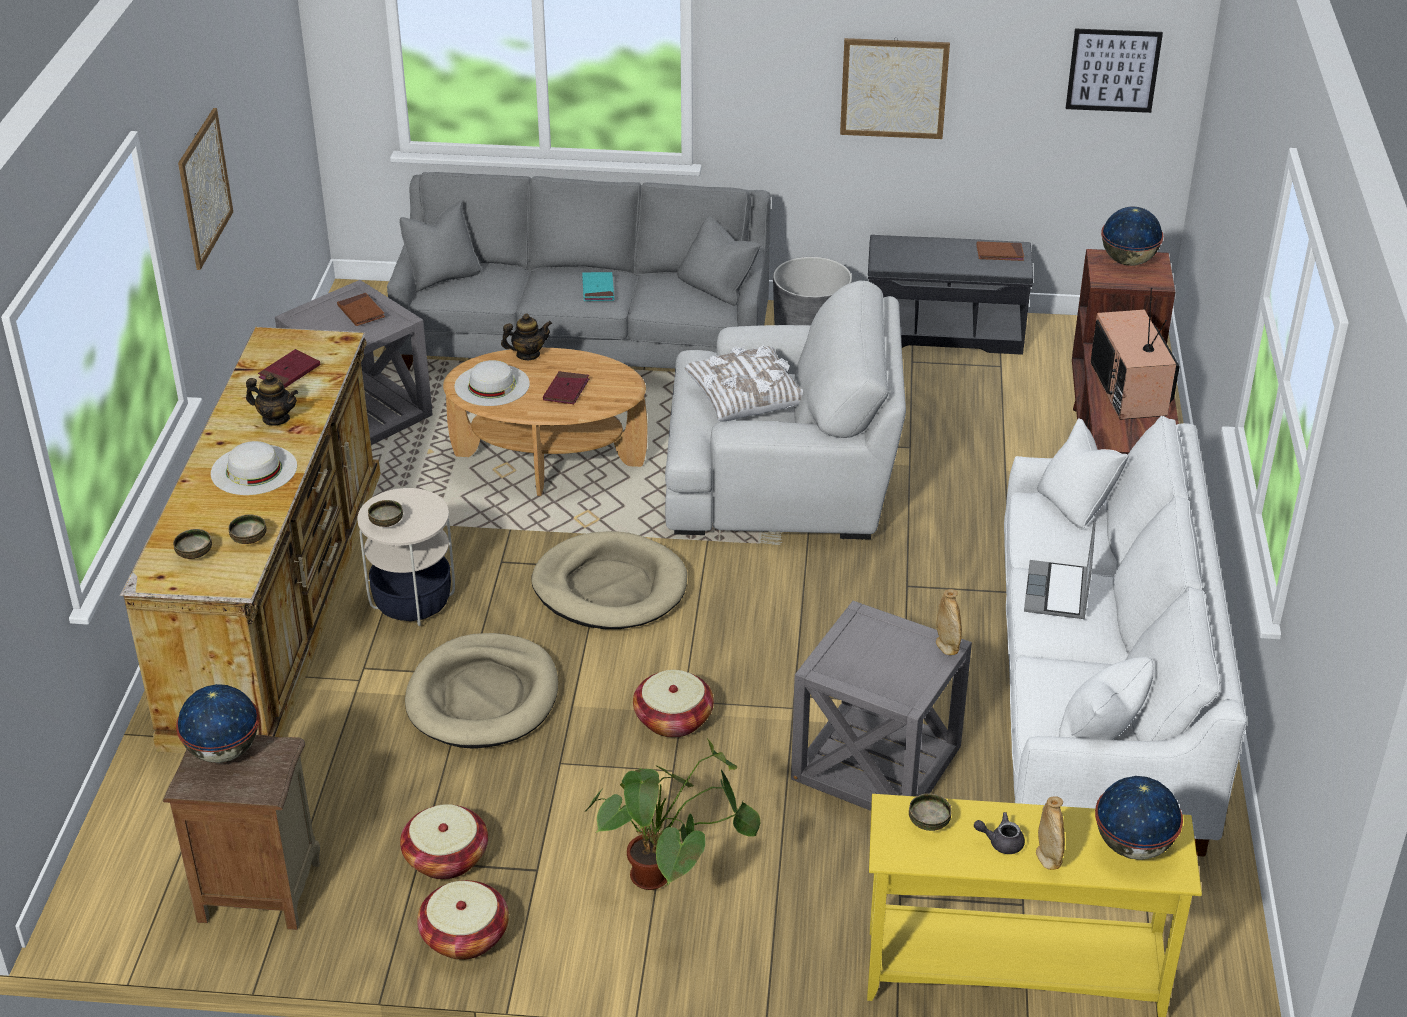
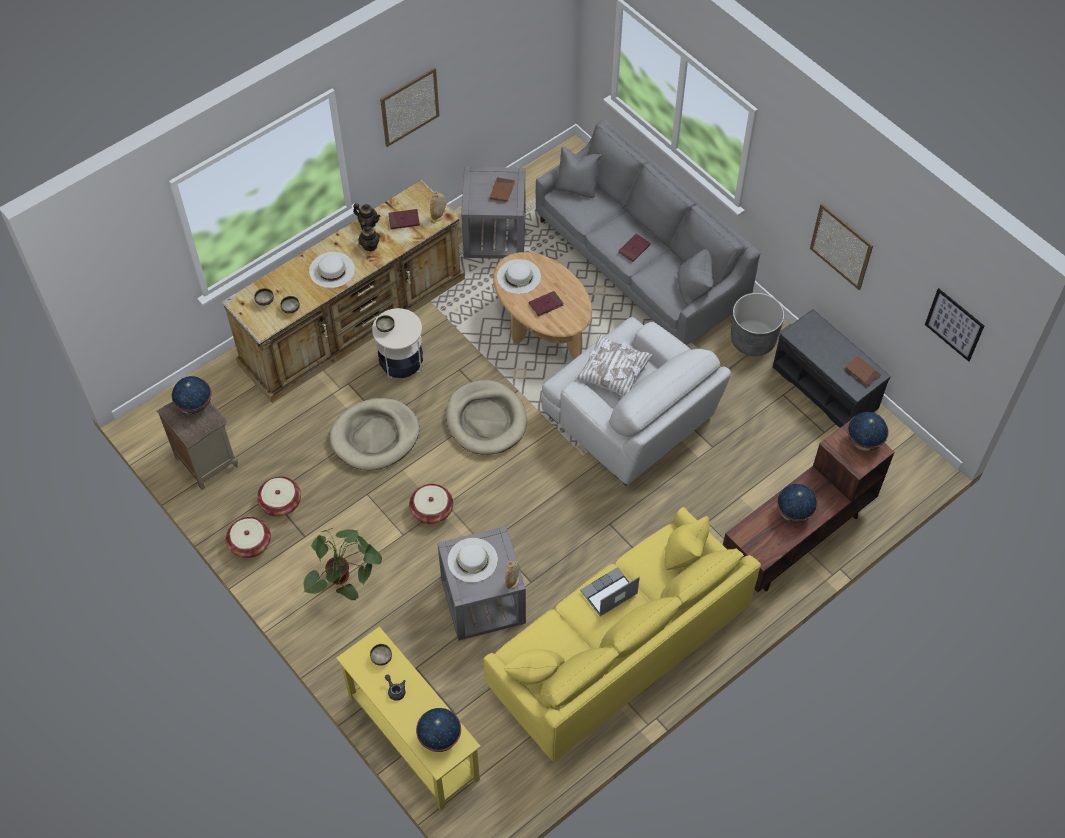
camera: 45 degrees right, 20 degrees up
teapot [501,313,552,360] -> teapot moved to [353,203,380,228]
turquoise book [582,272,614,301] -> red book [618,234,651,262]
white sofa [1004,416,1247,857] -> yellow sofa [483,507,761,761]
beige vase [1036,796,1065,870] -> beige vase moved to [430,191,446,222]
television [1090,288,1180,420] -> globe [777,484,818,523]
none -> white hat [448,538,498,583]

